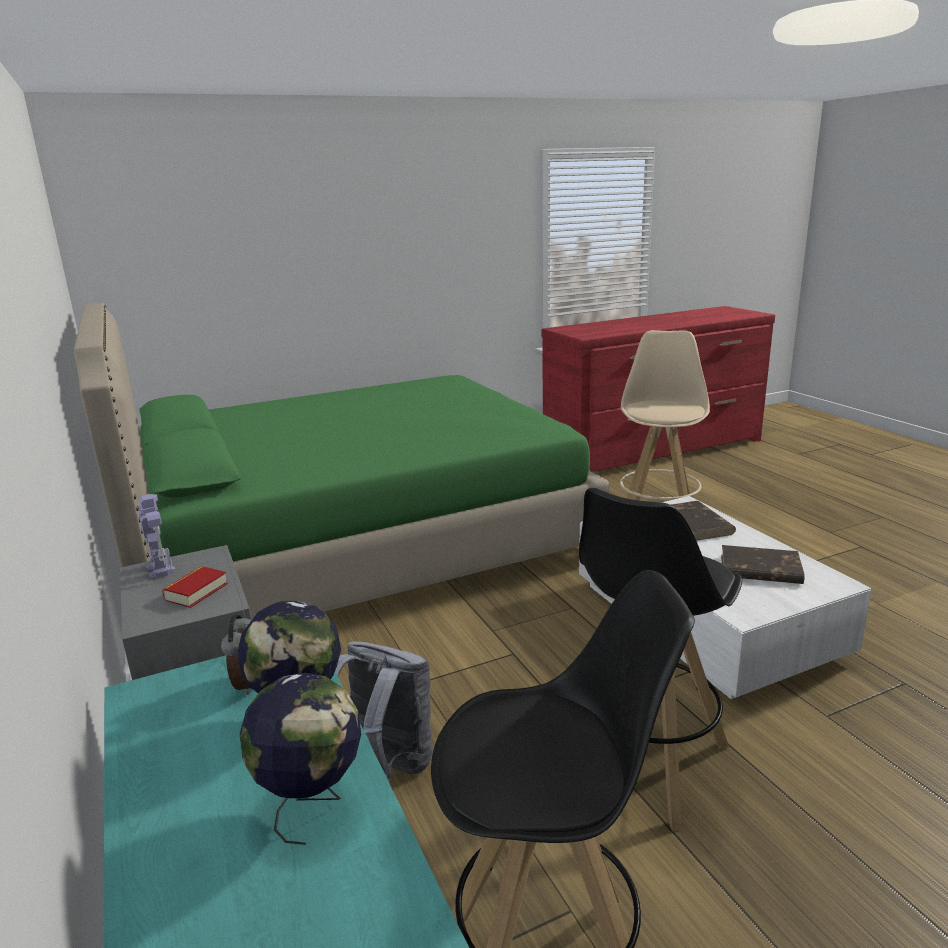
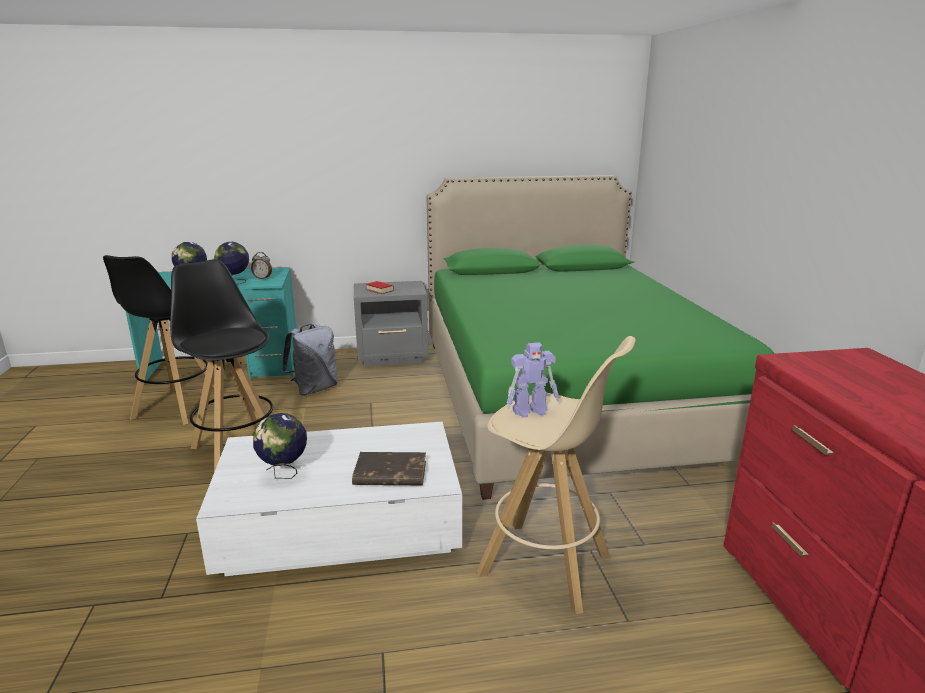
camera: 105 degrees right, 0 degrees up
toy robot [138,494,176,578] -> toy robot moved to [507,342,559,418]
brown book [721,545,804,584] -> globe [253,413,307,479]

